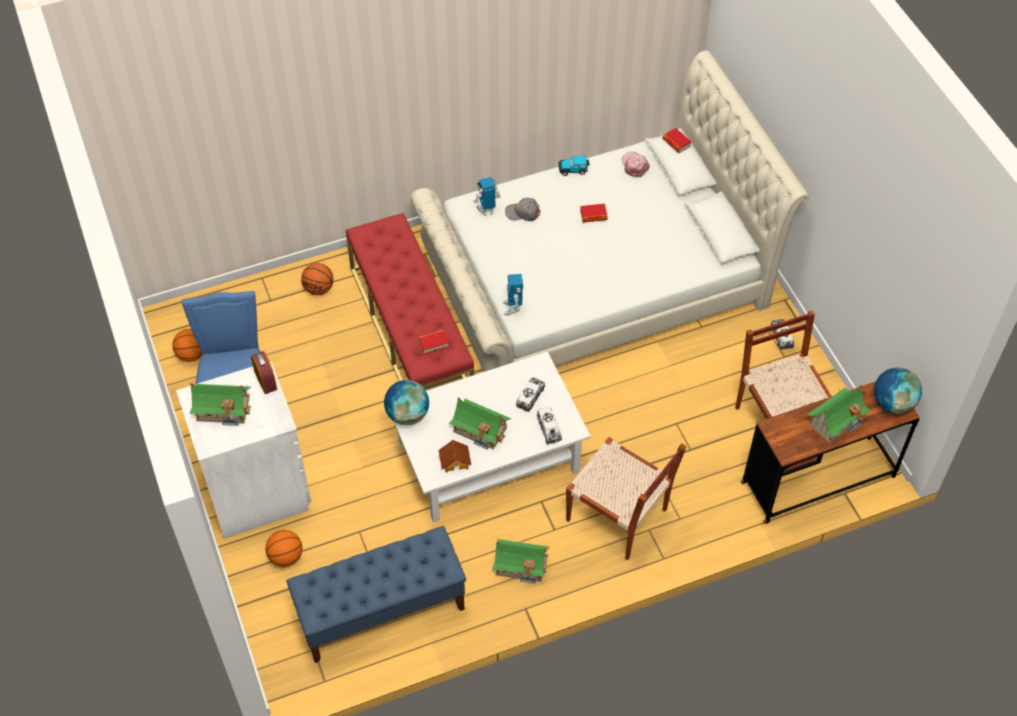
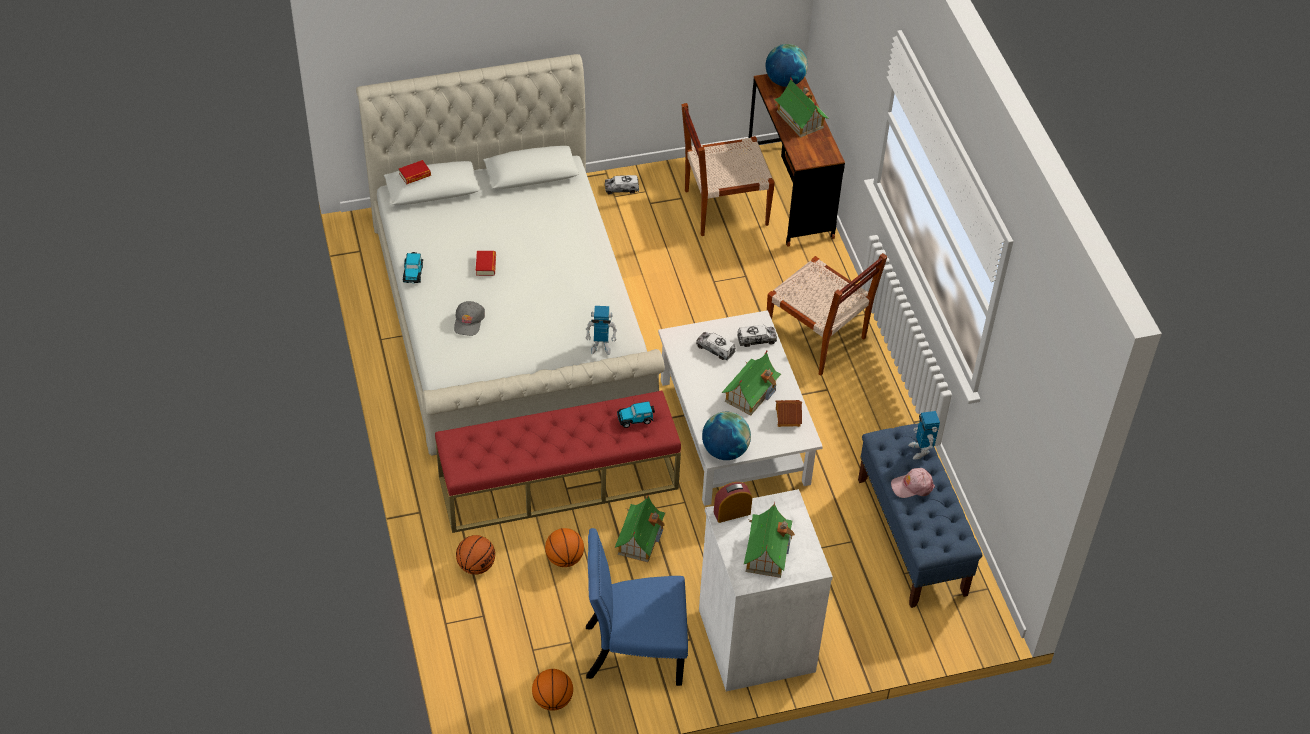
camera: 85 degrees left, 5 degrees down
basketball [266,530,302,567] -> basketball moved to [545,528,584,567]
book [418,330,449,354] -> toy car [617,401,655,428]
toy robot [473,177,501,216] -> toy robot moved to [908,411,940,459]
toy house [492,539,549,584] -> toy house moved to [615,494,665,562]
chair [566,437,687,560] -> chair turned 90 degrees clockwise [767,253,887,376]
pink cap [622,151,650,177] -> pink cap moved to [891,468,935,498]

